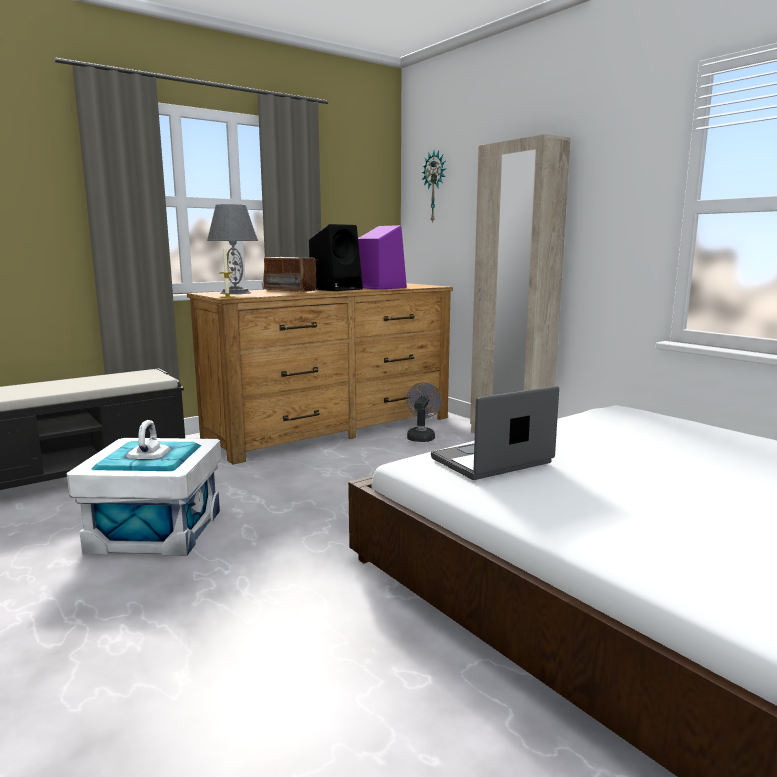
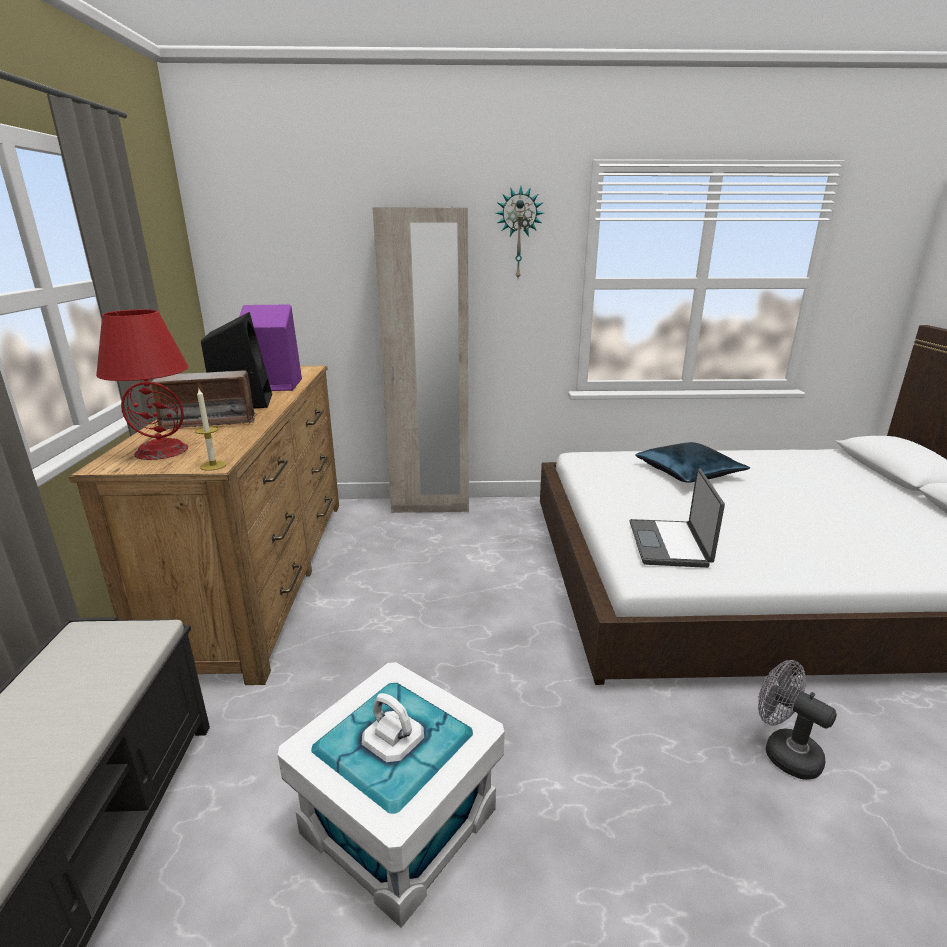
camera: 55 degrees left, 10 degrees up
grey table lamp [207,204,258,294] -> red table lamp [96,309,188,460]
grey fan [406,382,442,442] -> grey fan moved to [758,660,837,780]
wall clock [421,151,446,224] -> wall clock moved to [496,186,543,278]
none -> blue pillow [635,442,750,483]

